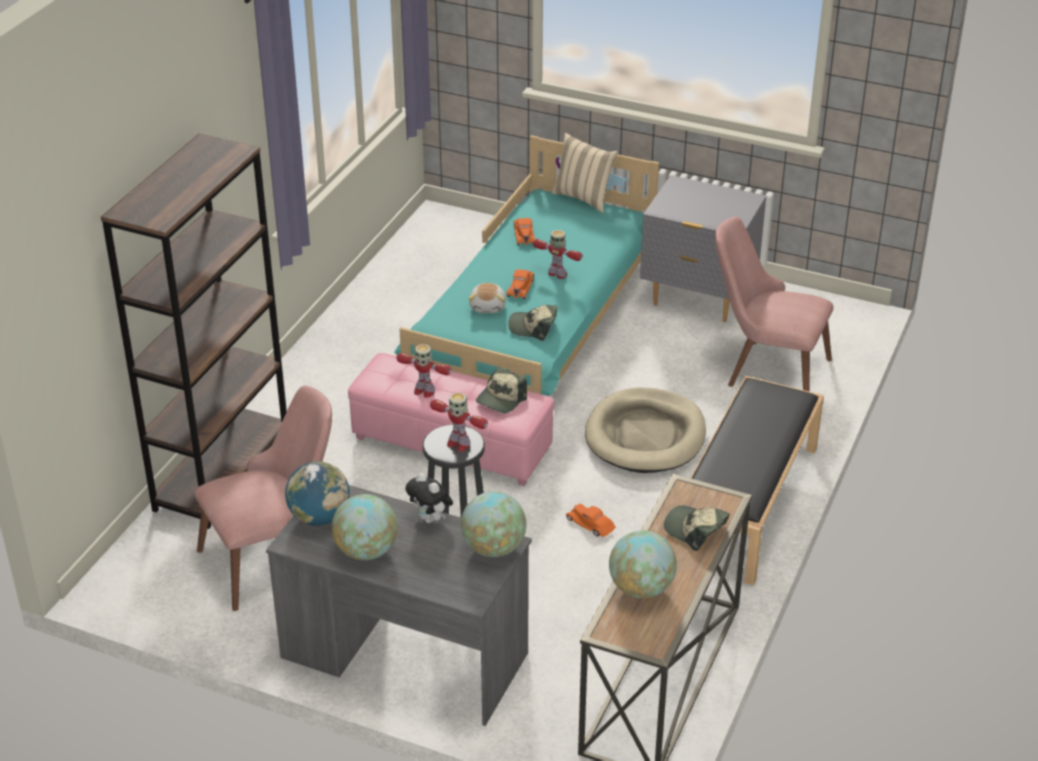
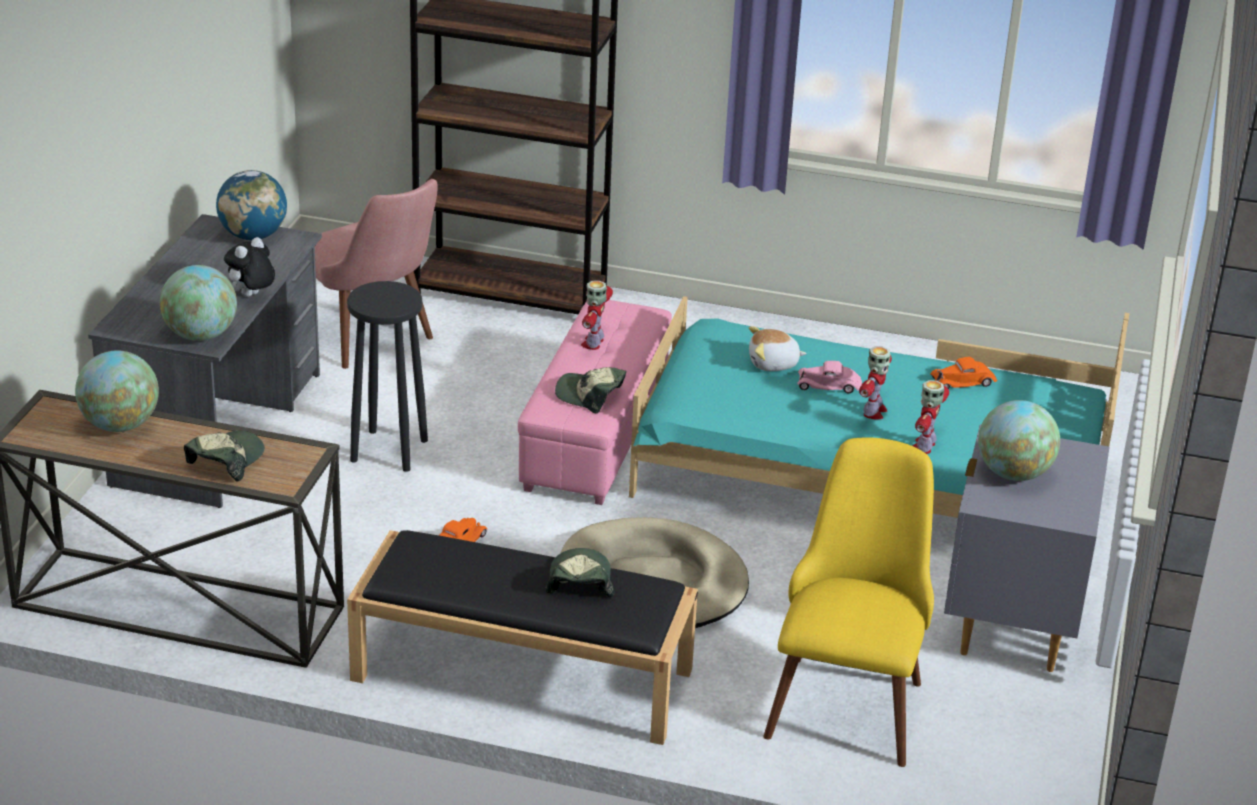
camera: 80 degrees right, 5 degrees down
globe [332,494,398,560] -> globe moved to [978,400,1060,481]
toy robot [430,392,488,451] -> toy robot moved to [912,380,949,454]
orange toy car [506,269,535,299] -> pink toy car [797,361,862,394]
cap [508,305,558,341] -> cap moved to [545,548,615,597]
beige pillow [551,133,618,213] -> none
pink chair [715,216,833,391] -> yellow chair [763,437,934,767]

